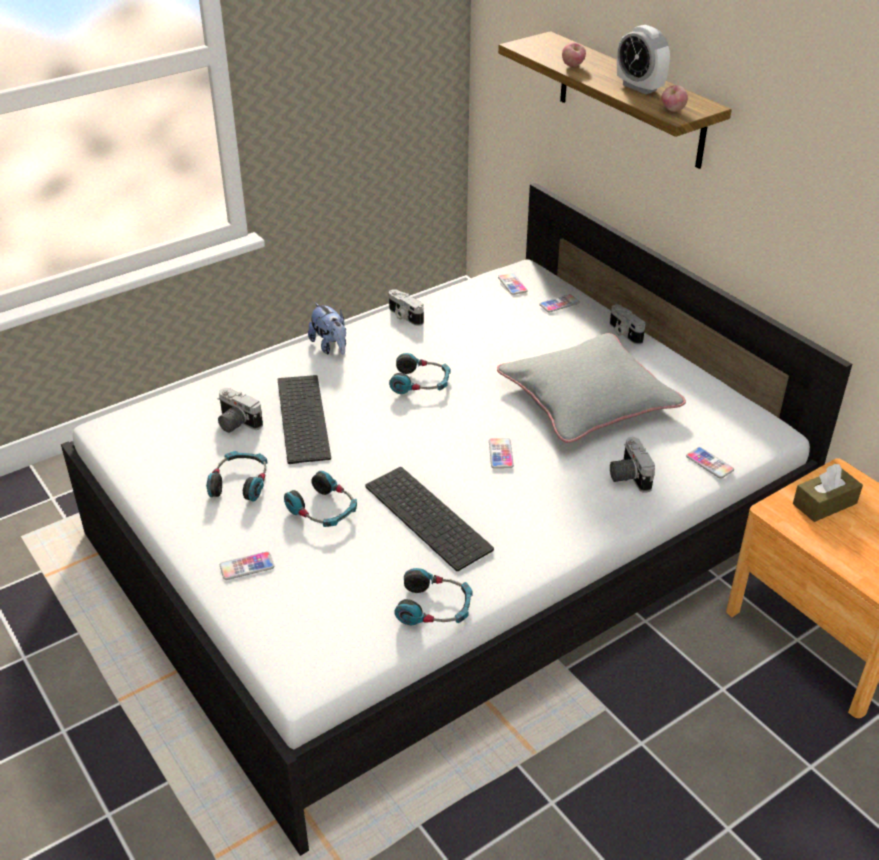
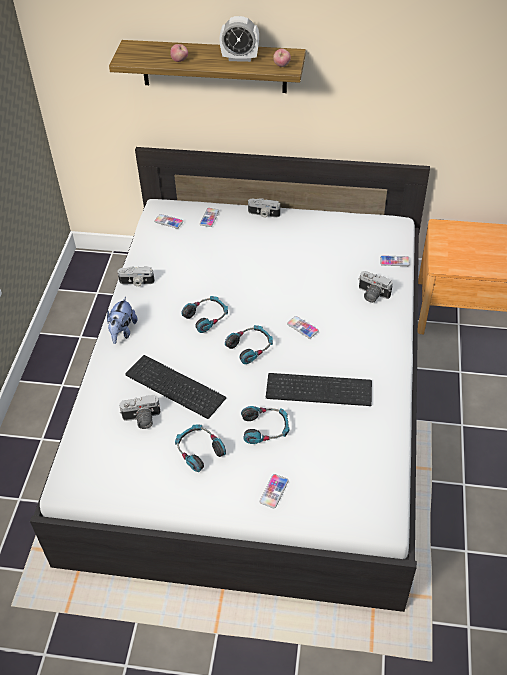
camera: 45 degrees left, 10 degrees up
plush toy [308,303,346,355] -> plush toy turned 90 degrees clockwise [107,297,138,344]
headphones [394,568,472,625] -> headphones moved to [225,325,273,364]
grey pillow [497,333,686,443] -> none
brown tissue box [793,464,863,522] -> none

